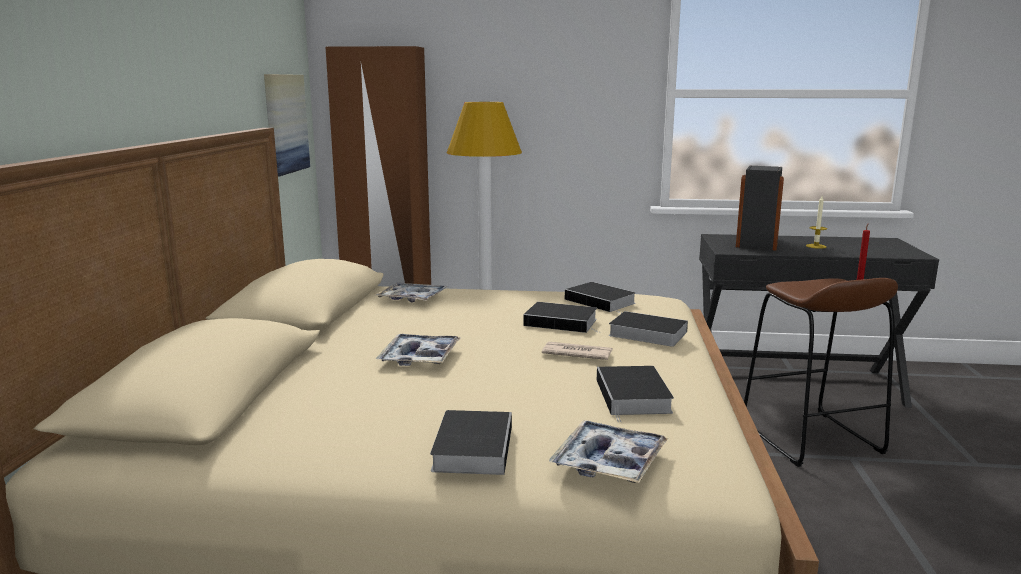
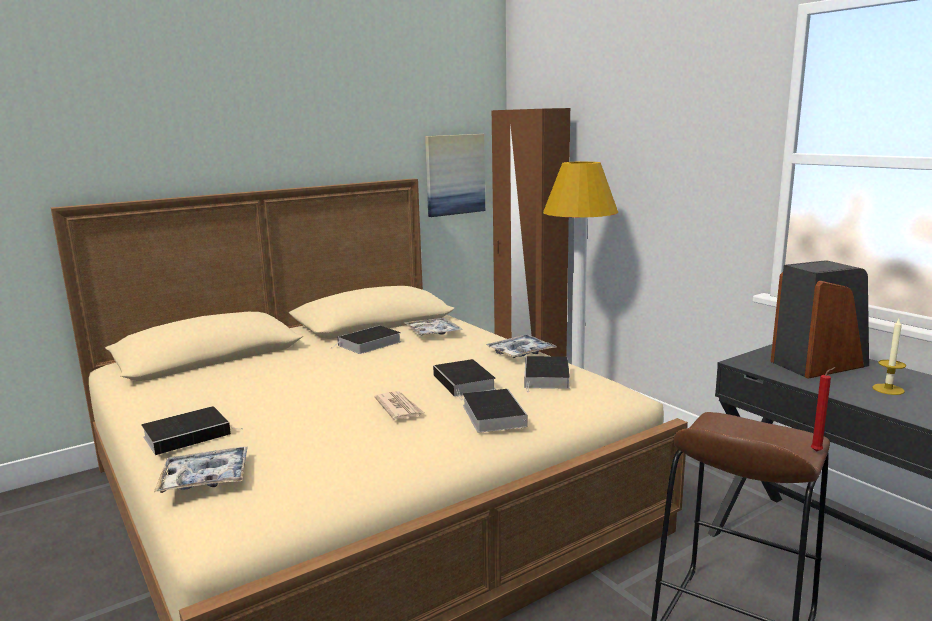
camera: 50 degrees right, 0 degrees up
tray [376,334,460,366] -> tray moved to [486,335,556,358]
book [597,366,674,422] -> book moved to [333,325,401,354]

